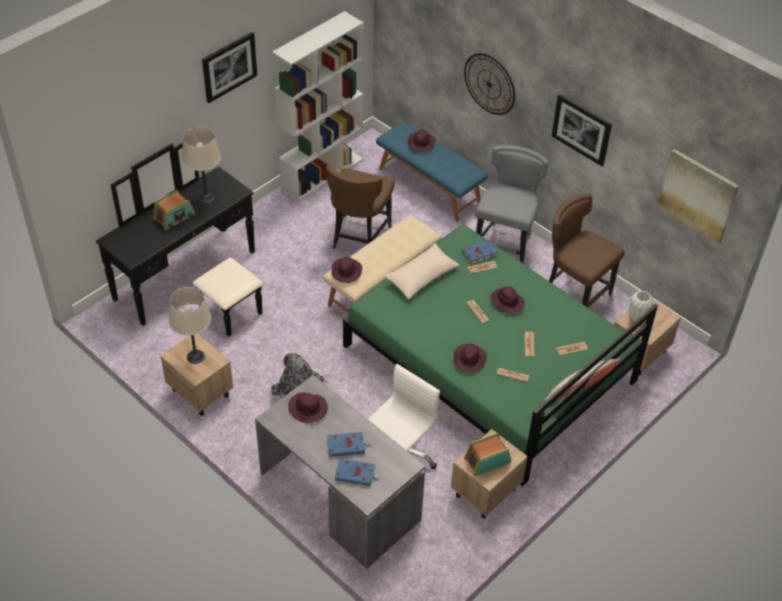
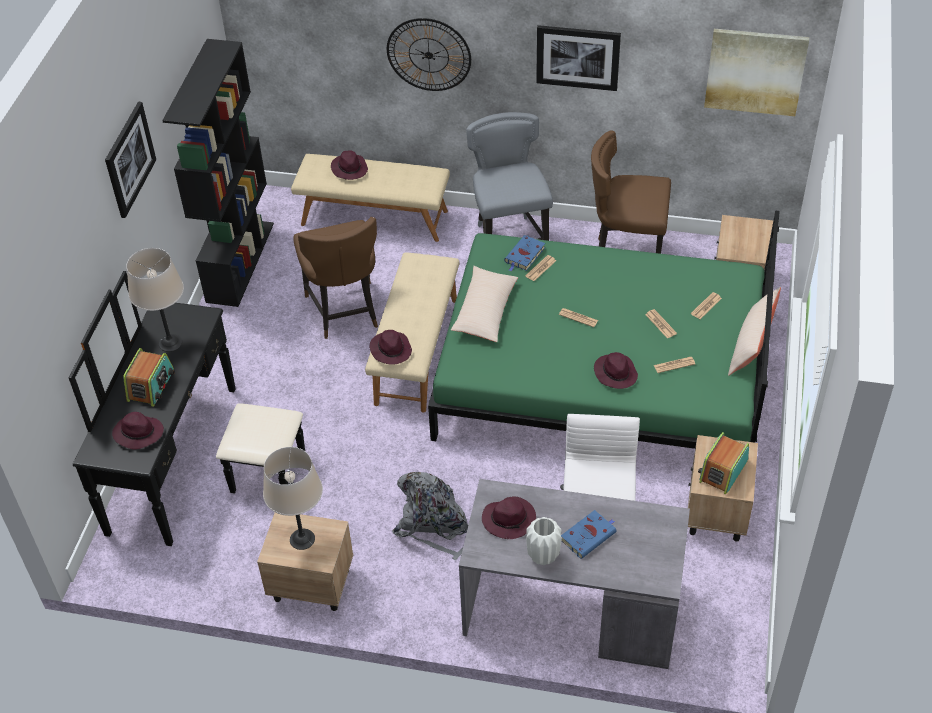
camera: 30 degrees left, 0 degrees up
white bookcase [272,11,364,202] -> black bookcase [162,39,274,307]
blue book [335,459,379,486] -> none
blue bench [376,121,488,222] -> beige bench [291,154,450,242]
purple hat [491,286,525,313] -> purple hat moved to [112,412,164,450]
white vase [629,291,654,322] -> white vase moved to [526,517,562,565]

